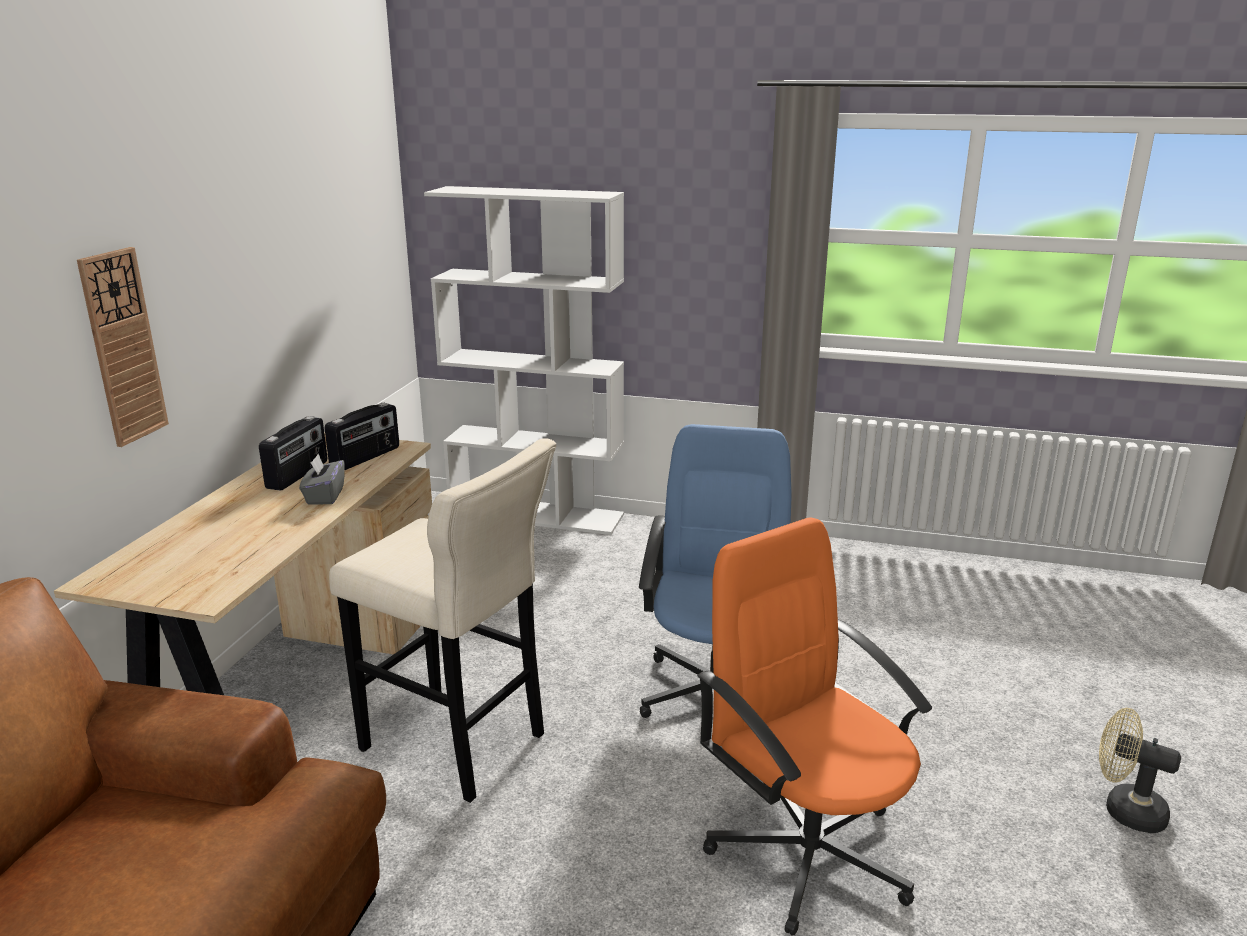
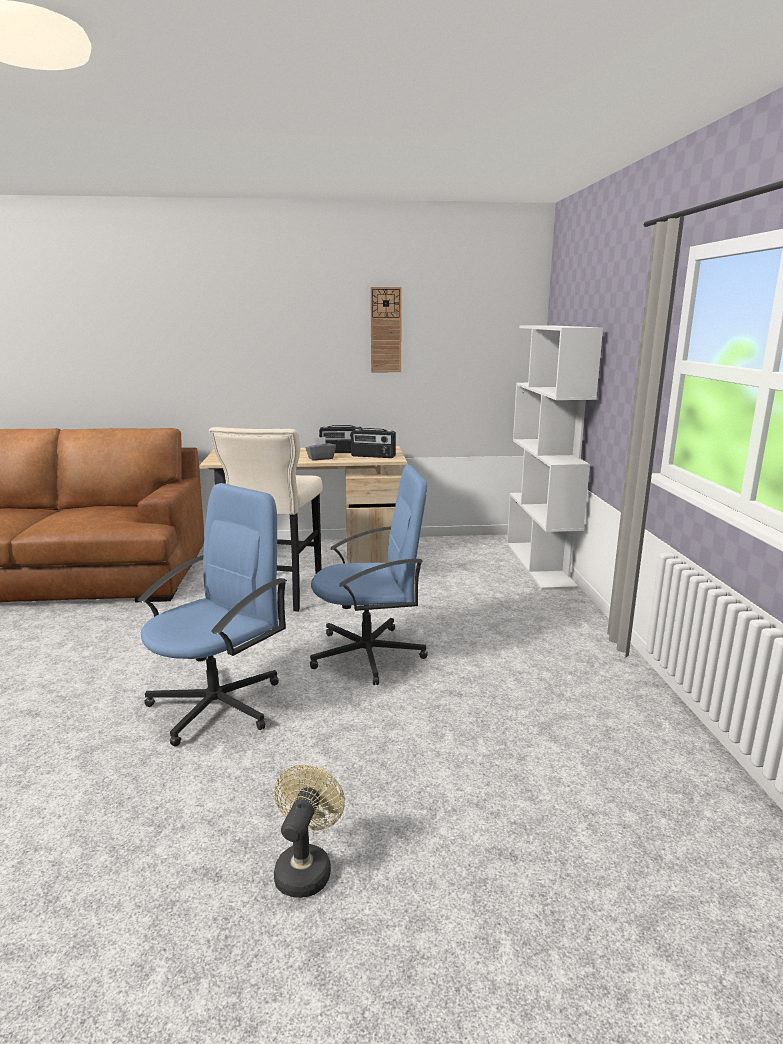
camera: 70 degrees right, 5 degrees down
wall clock [77,247,169,447] -> wall clock moved to [370,287,402,372]
orange office chair [697,518,932,936] -> blue office chair [138,483,287,747]

